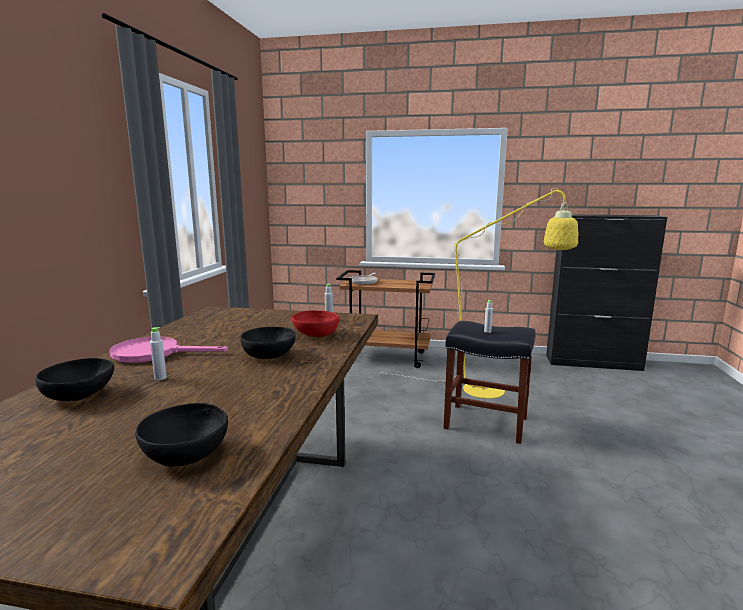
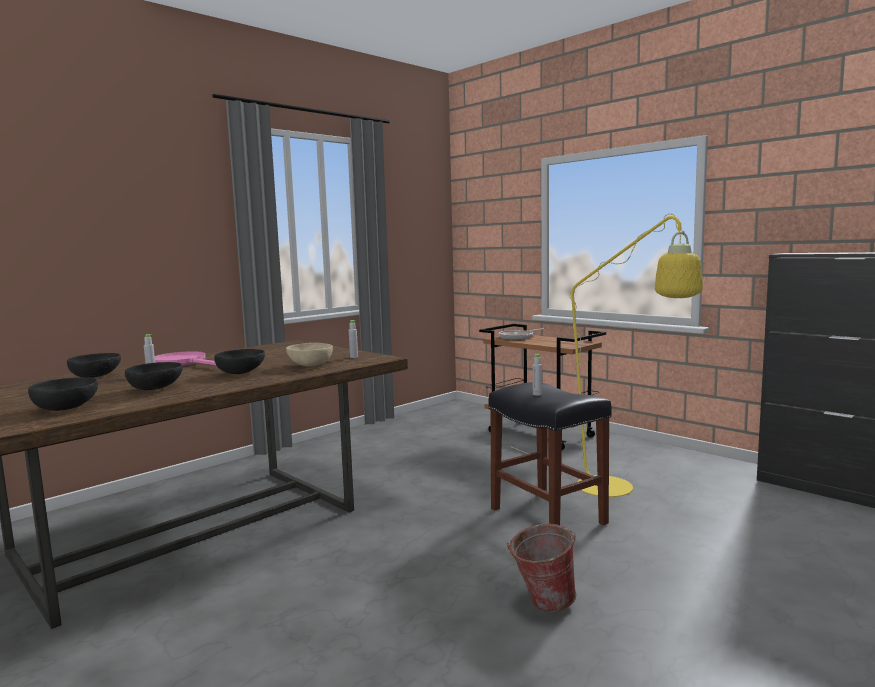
camera: 35 degrees right, 5 degrees down
red bowl [292,310,339,337] -> beige bowl [286,343,333,367]
none -> black bowl [125,362,183,390]
none -> bucket [507,524,576,612]

